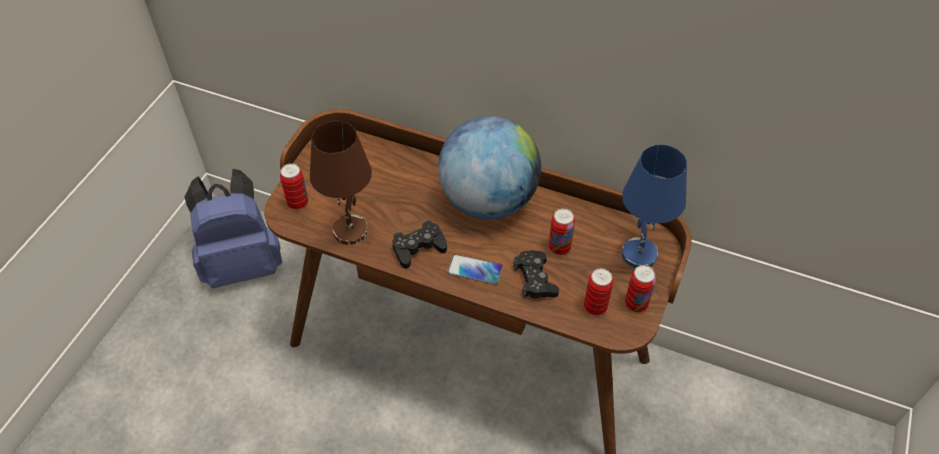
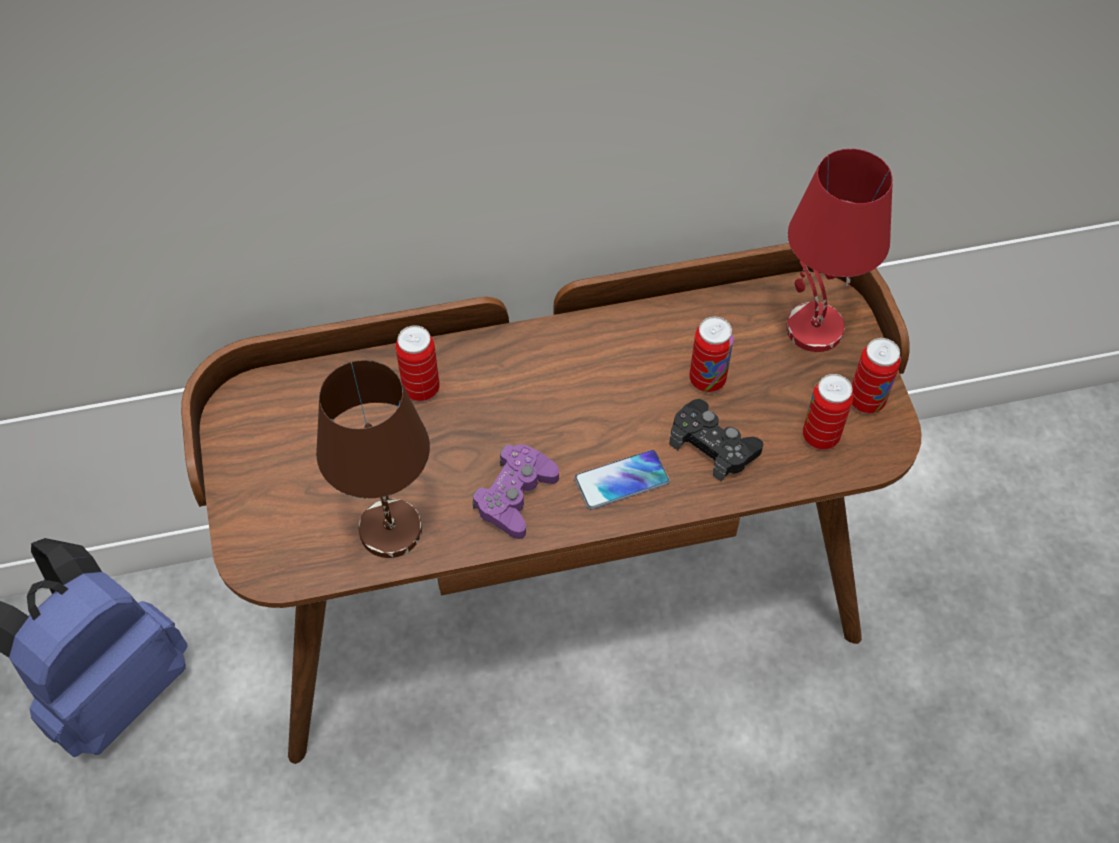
camera: 35 degrees left, 5 degrees up
can [280,163,308,210] -> can moved to [396,326,440,402]
black game controller [392,220,447,269] -> purple game controller [472,444,559,539]
globe [438,116,541,219] -> none
blue table lamp [622,145,687,268] -> red table lamp [786,149,893,352]

